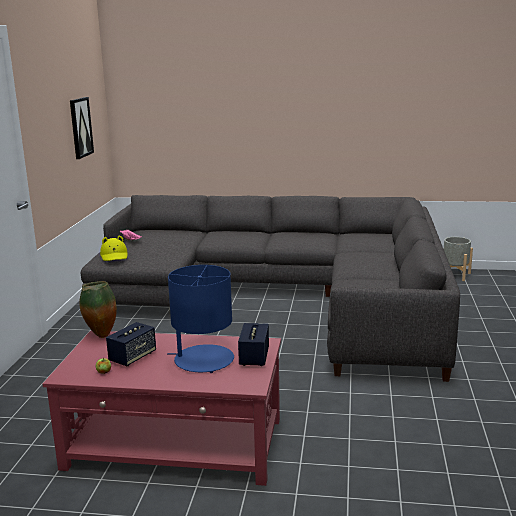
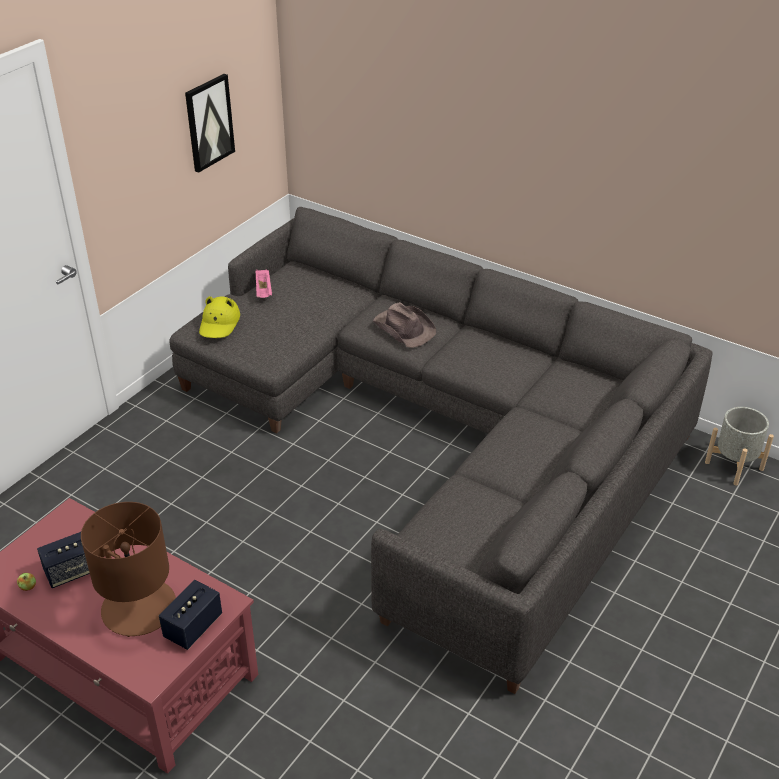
camera: 25 degrees right, 20 degrees up
vase [79,281,117,338] -> none
blue table lamp [167,265,234,373] -> brown table lamp [81,502,176,637]
none -> brown hat [373,302,436,348]

